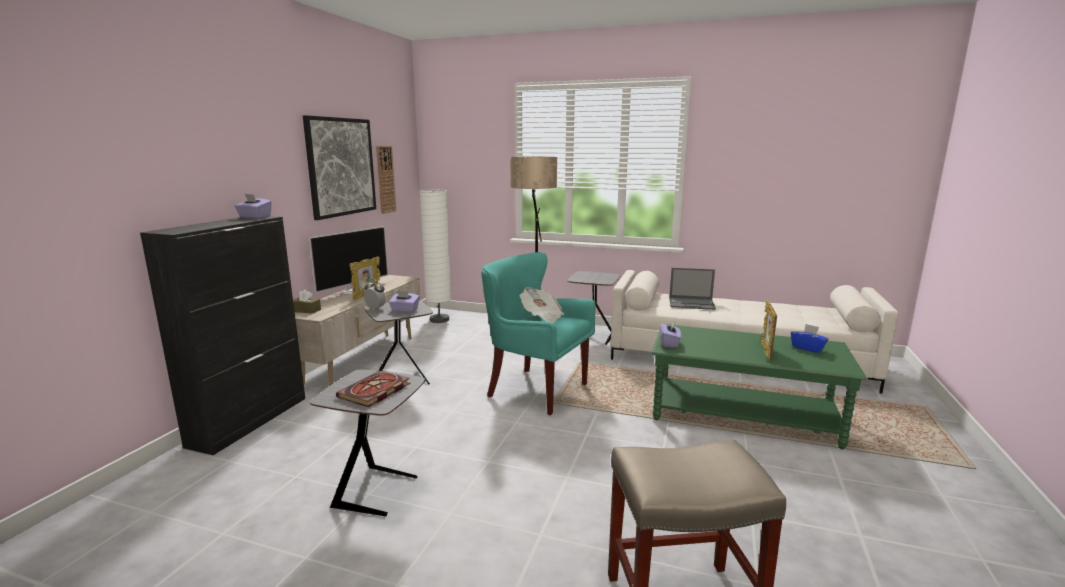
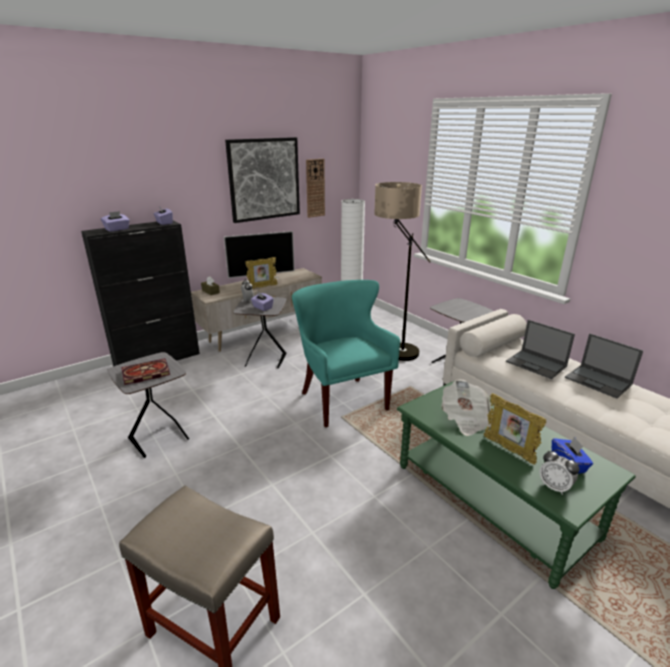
camera: 35 degrees right, 10 degrees up
newspaper [520,287,564,323] -> newspaper moved to [441,379,491,436]
purple tissue box [661,320,681,348] -> purple tissue box moved to [101,211,130,232]
picture frame [761,300,777,361] -> picture frame turned 90 degrees counterclockwise [484,393,546,465]
none -> alarm clock [540,450,580,495]
none -> laptop [565,333,643,399]

